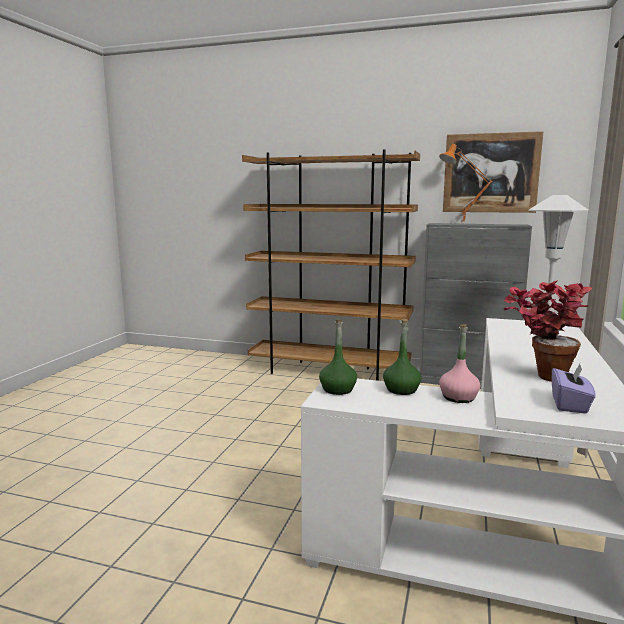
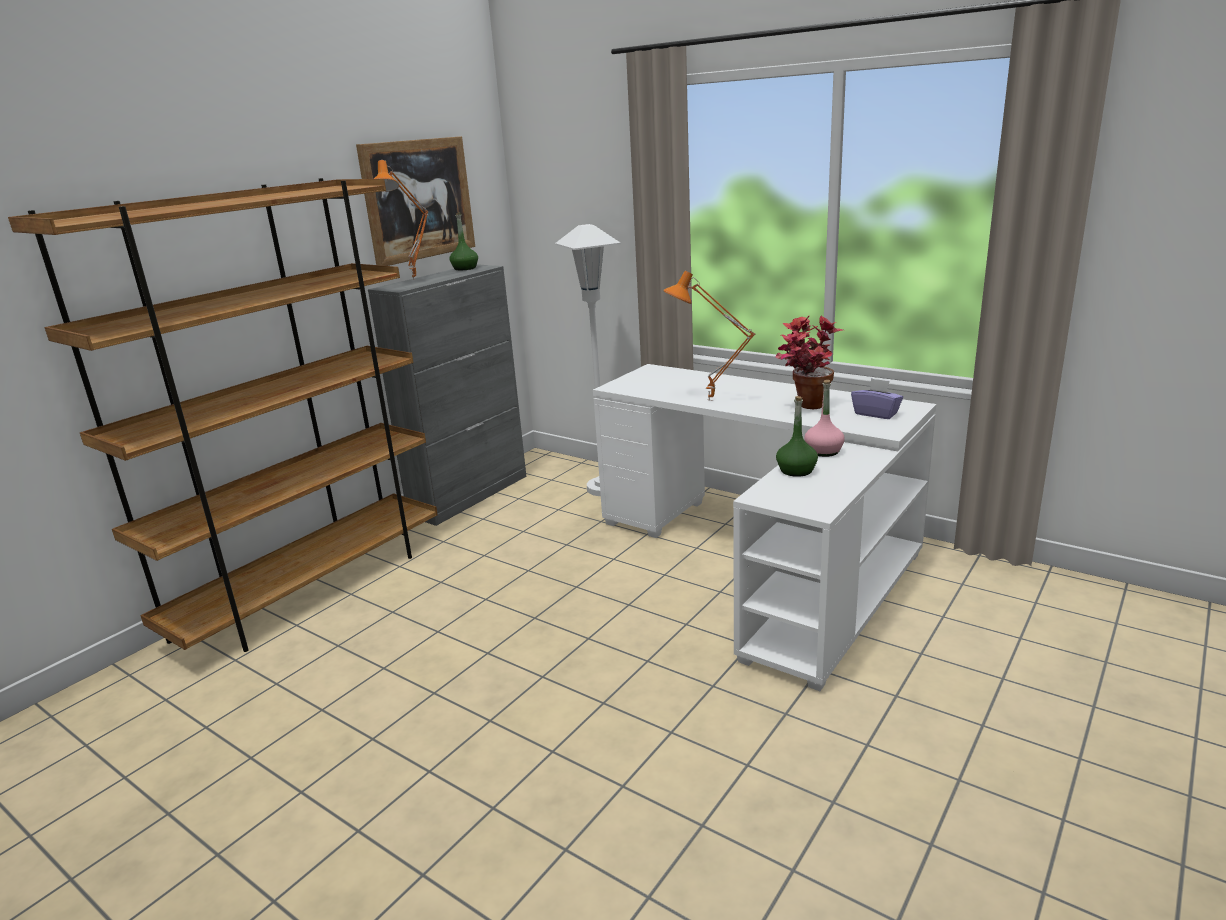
camera: 70 degrees left, 10 degrees up
green bottle [319,320,357,395] -> green bottle moved to [449,213,478,270]
none -> orange table lamp [663,271,755,401]

